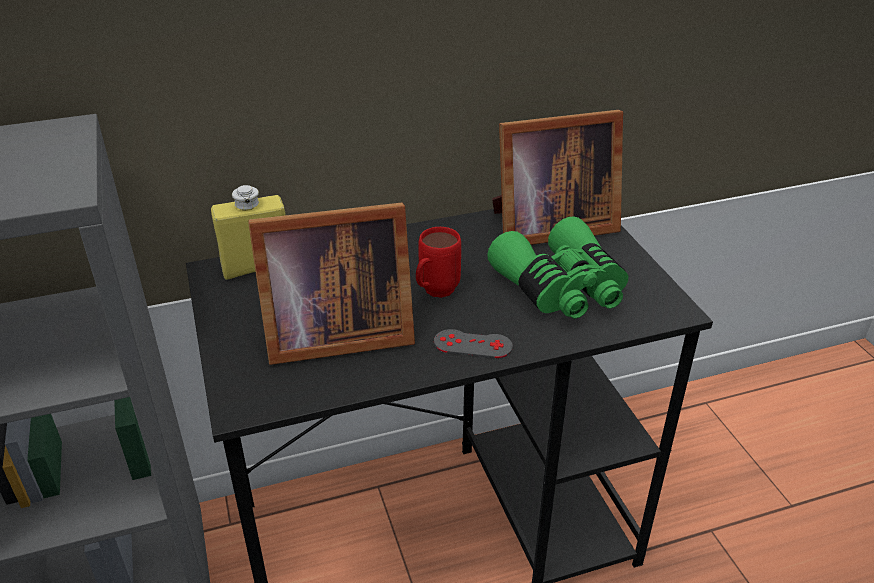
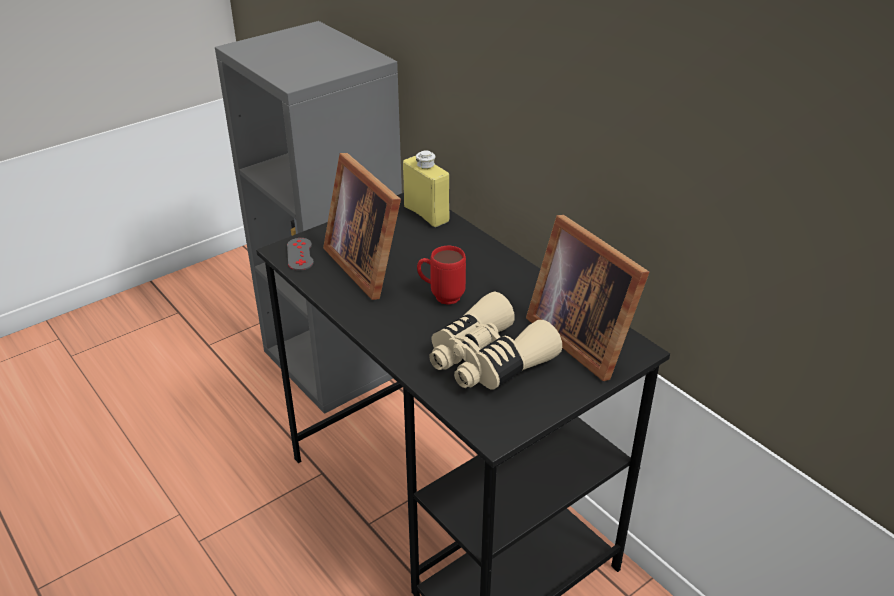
camera: 70 degrees right, 0 degrees up
grey game controller [434,329,513,358] -> grey game controller moved to [287,238,314,271]
green binoculars [487,216,628,319] -> beige binoculars [429,291,562,390]

